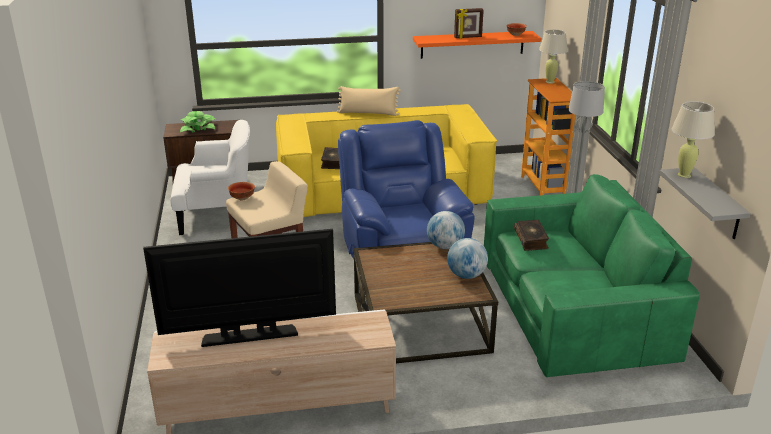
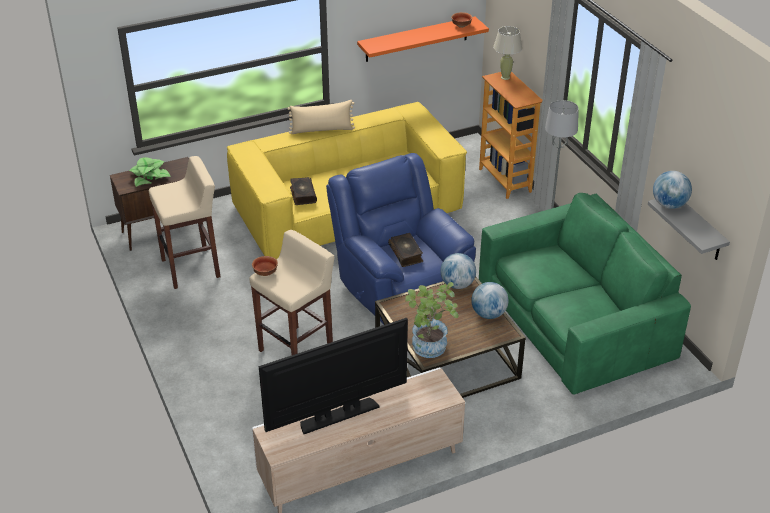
camera: 15 degrees left, 10 degrees up
white armchair [170,120,250,235] -> beige stool [149,156,220,289]
picture frame [454,8,484,39] -> none
book [514,220,549,251] -> book moved to [388,233,423,267]
beige table lamp [672,101,715,178] -> globe [653,171,692,209]
none -> potted plant [405,282,458,358]

